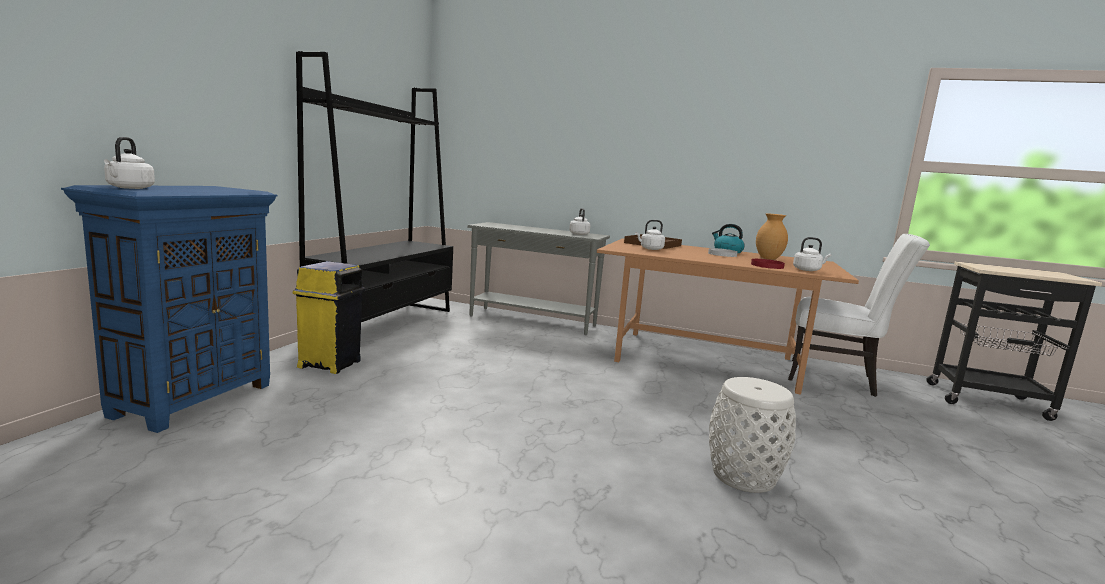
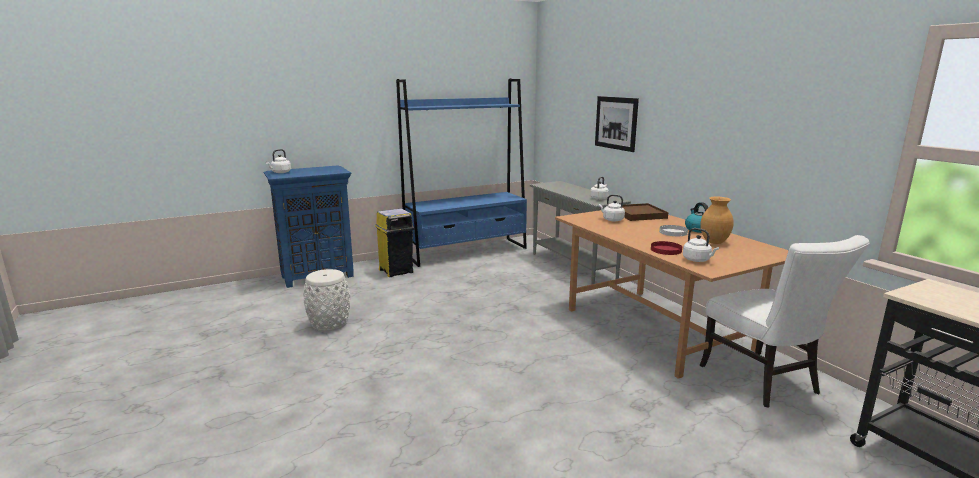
camera: 45 degrees right, 5 degrees up
black bookcase [296,51,453,322] -> blue bookcase [396,79,527,267]
white stool [709,377,796,493] -> white stool moved to [303,269,350,332]
none -> picture [595,96,639,152]

